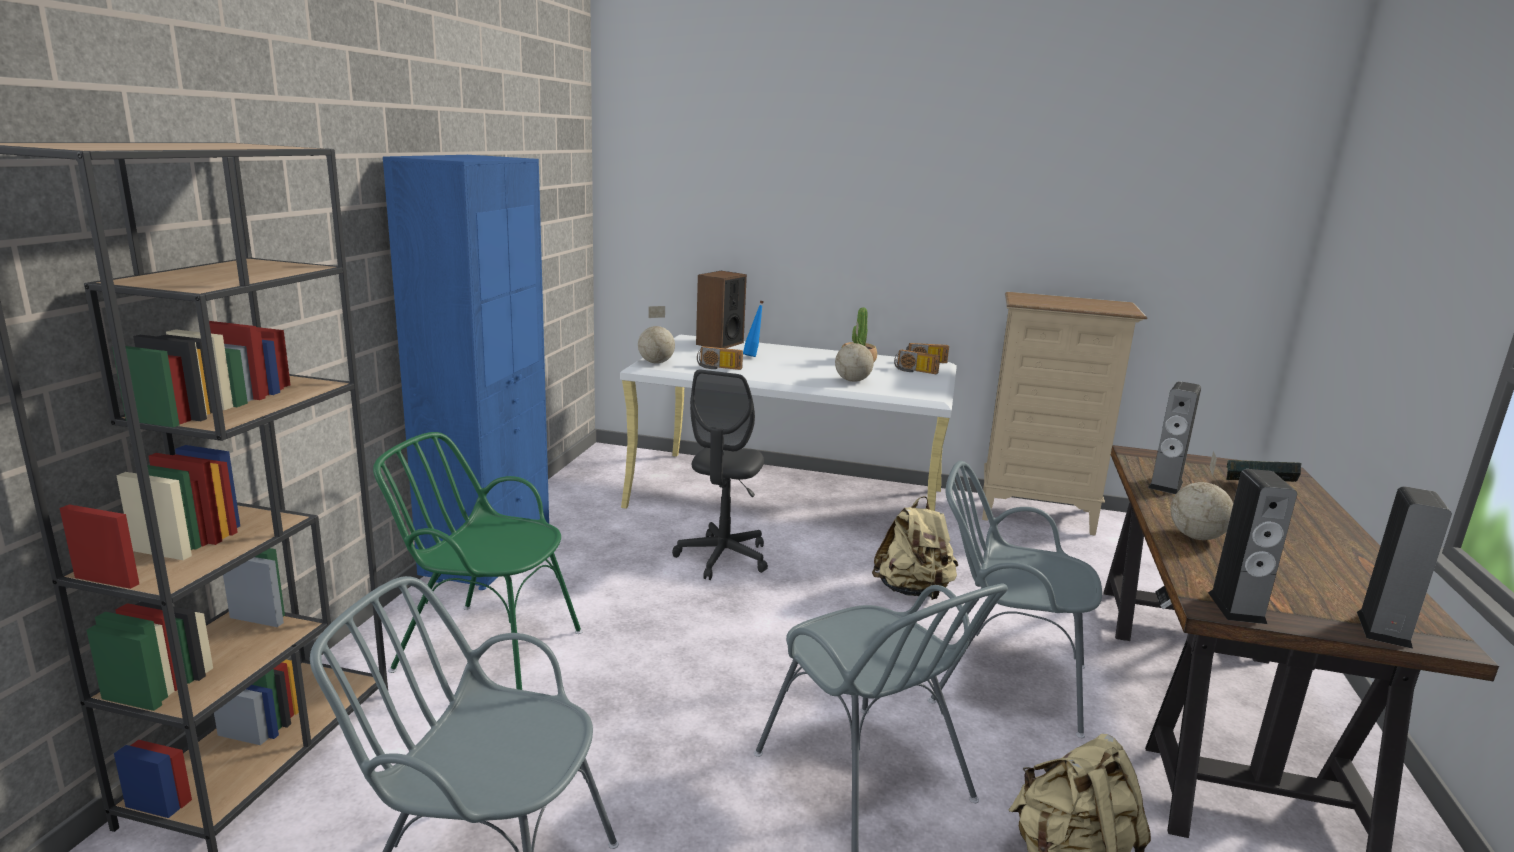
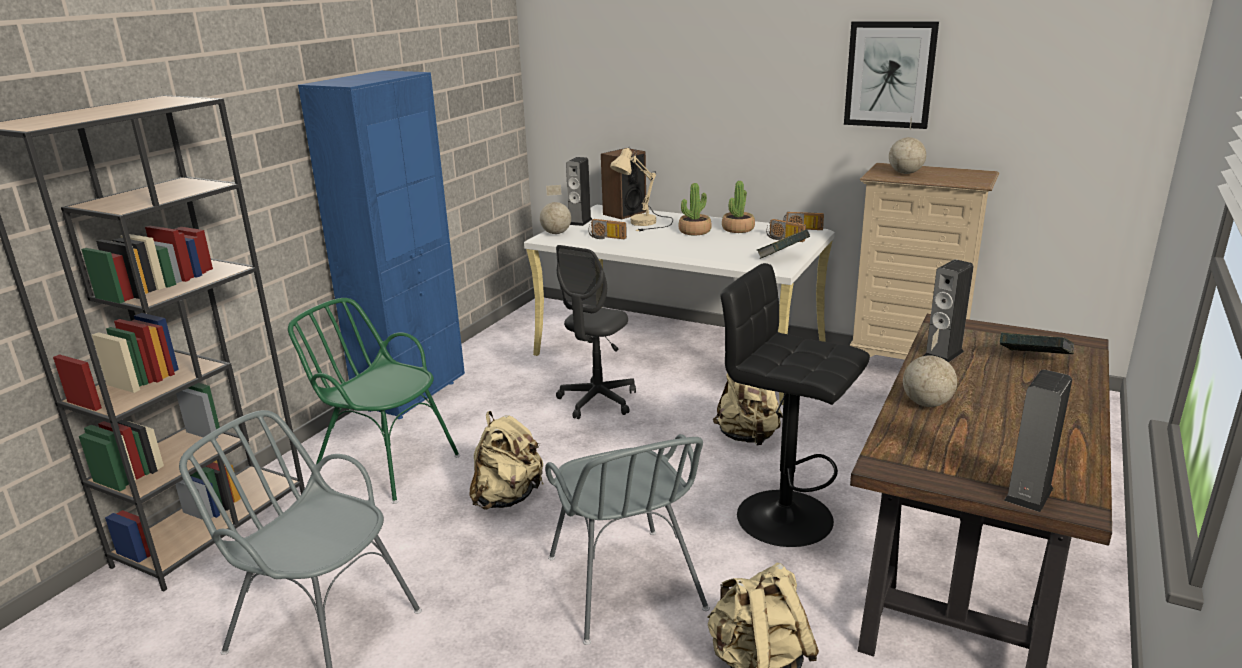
camera: 15 degrees right, 5 degrees up
blue bottle [743,301,764,357] -> beige table lamp [610,148,673,232]
globe [835,322,874,382] -> globe moved to [889,118,926,174]
grey chair [928,461,1102,738] -> black stool [720,263,870,547]
speaker [1208,469,1297,624] -> speaker moved to [566,157,592,226]
none -> beige backpack [469,411,543,510]
none -> potted plant [679,183,712,235]
none -> book [756,229,810,259]
none -> picture [844,21,939,129]

